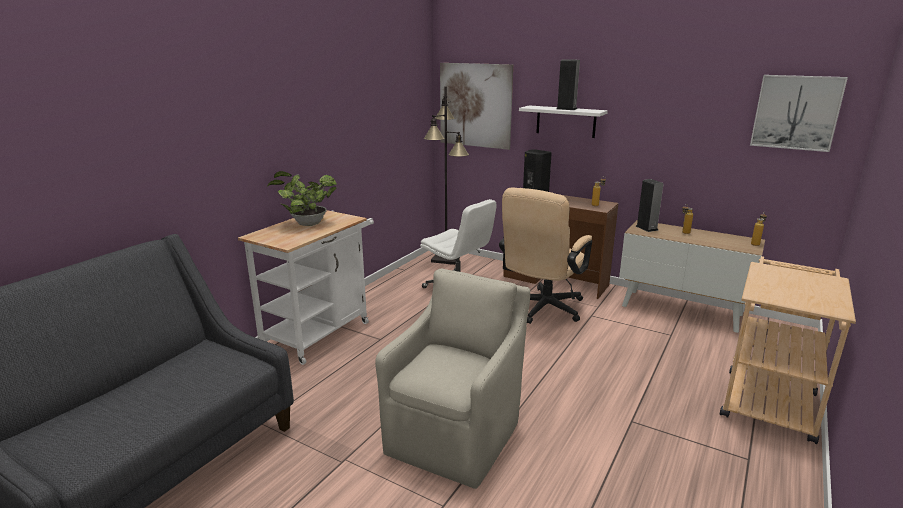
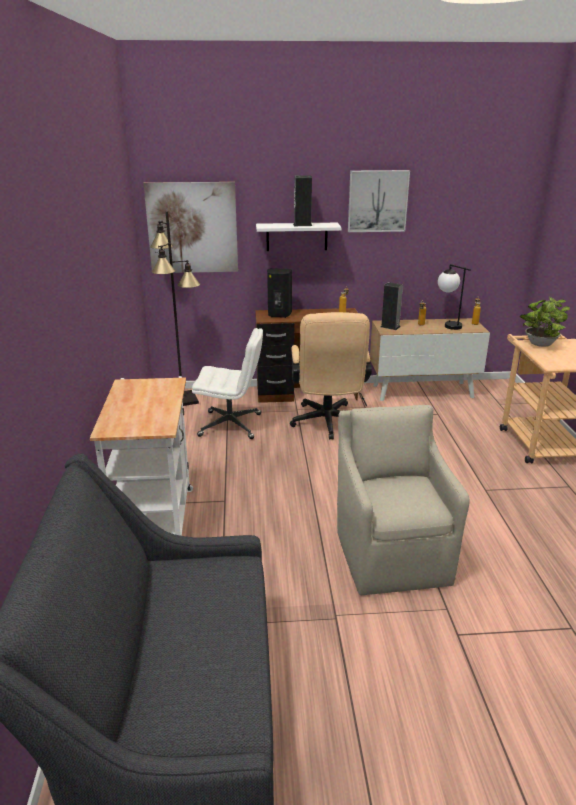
camera: 35 degrees left, 5 degrees up
potted plant [267,171,337,226] -> potted plant moved to [520,297,570,347]
picture [750,75,848,152] -> picture moved to [348,170,410,232]
none -> table lamp [438,264,471,330]

